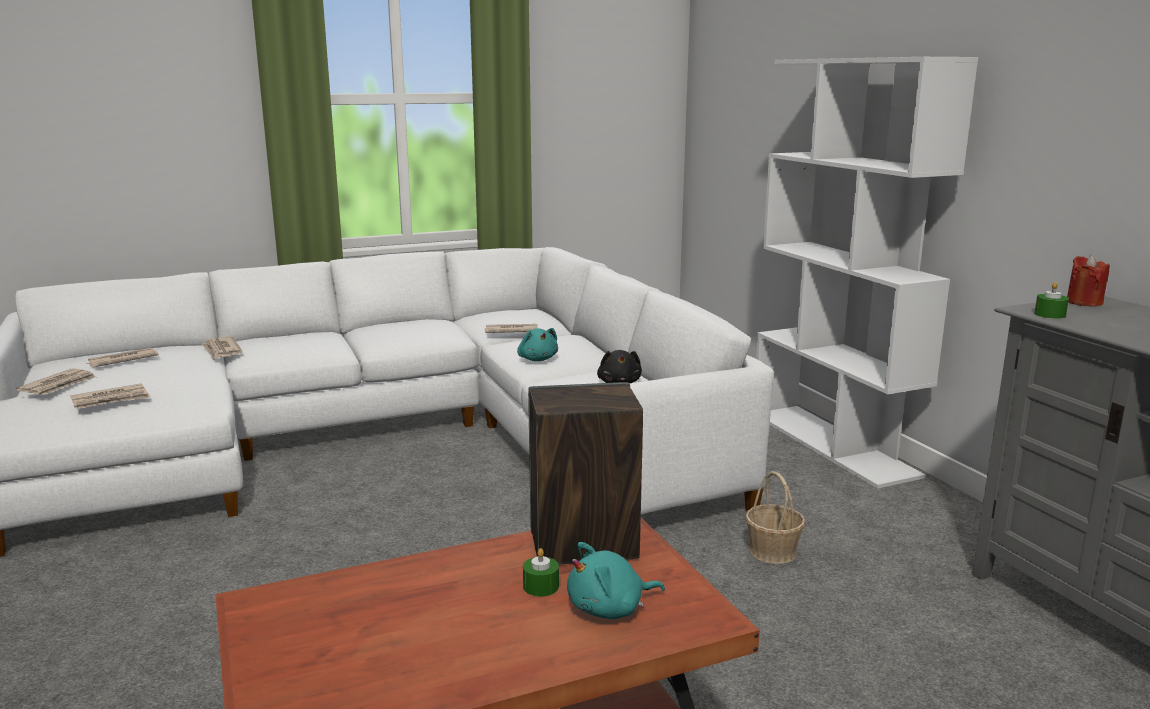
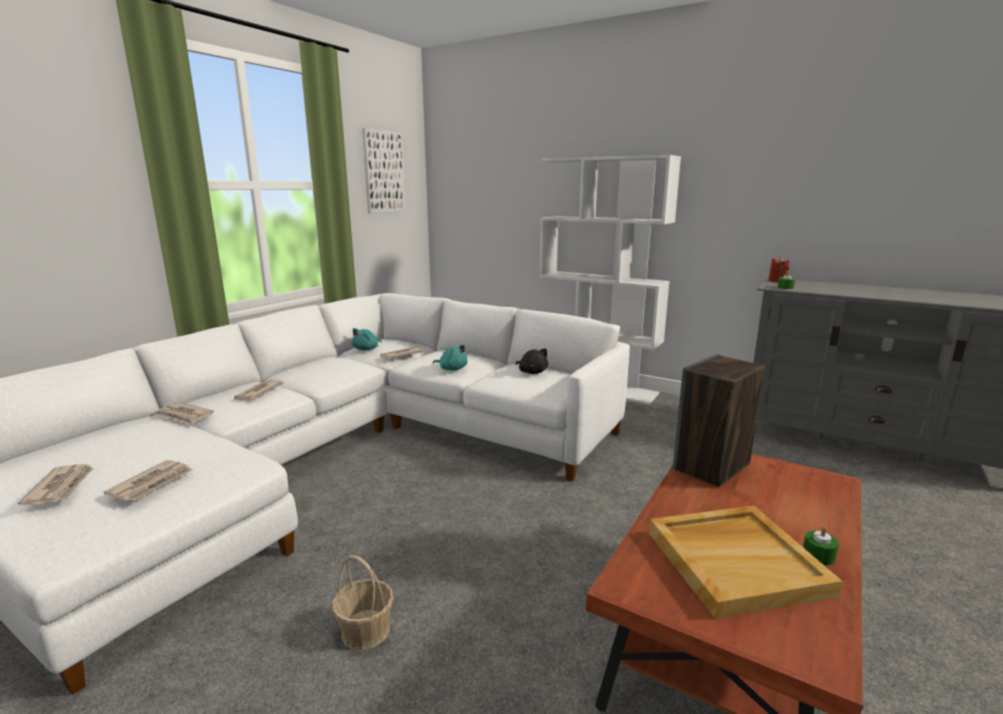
camera: 35 degrees left, 0 degrees up
newspaper [87,348,159,367] -> newspaper moved to [234,380,284,400]
green candle [523,548,559,597] -> green candle moved to [803,525,839,566]
turquoise plush toy [567,542,665,619] -> turquoise plush toy moved to [352,328,382,351]
basket [745,471,805,564] -> basket moved to [332,555,394,650]
none -> picture [362,128,406,213]
none -> beige tray [649,506,843,619]

